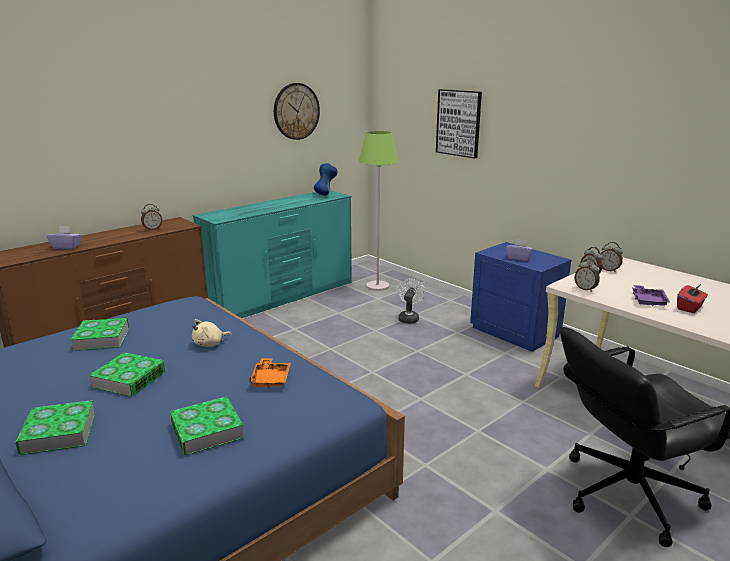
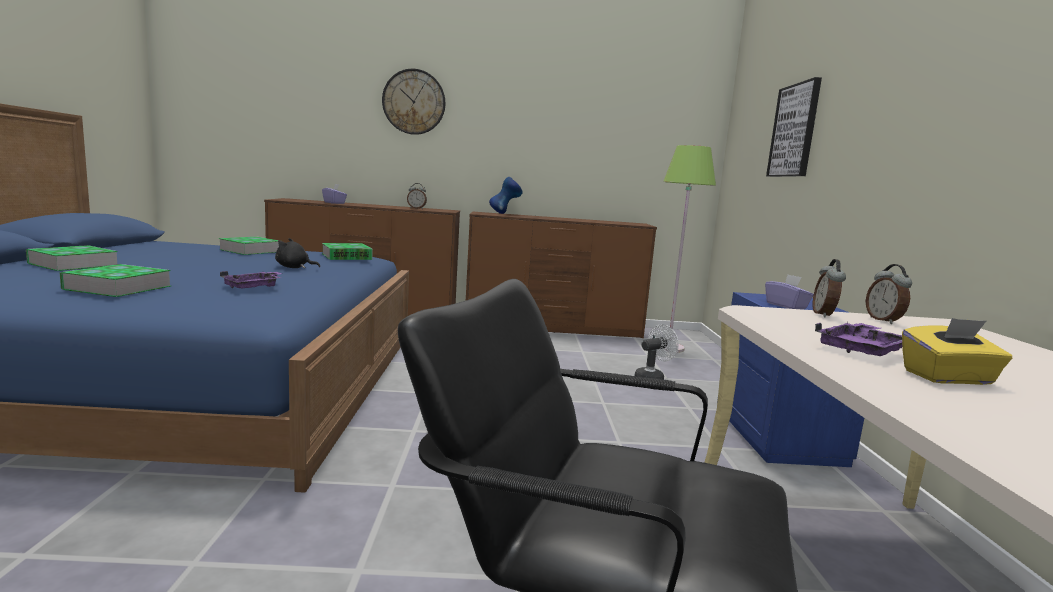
camera: 40 degrees right, 10 degrees down
book [88,352,166,397] -> book moved to [322,243,373,260]
beige plush toy [192,319,232,347] -> black plush toy [275,238,320,268]
turquoise dresser [193,190,352,318] -> brown dresser [466,212,657,338]
orange tray [249,358,291,388] -> purple tray [220,271,281,289]
wall clock [274,83,320,140] -> wall clock moved to [382,69,445,135]
blue vase [314,163,338,196] -> blue vase moved to [489,177,523,214]
alarm clock [575,259,600,292] -> none
red tissue box [677,284,708,313] -> yellow tissue box [902,318,1012,385]

